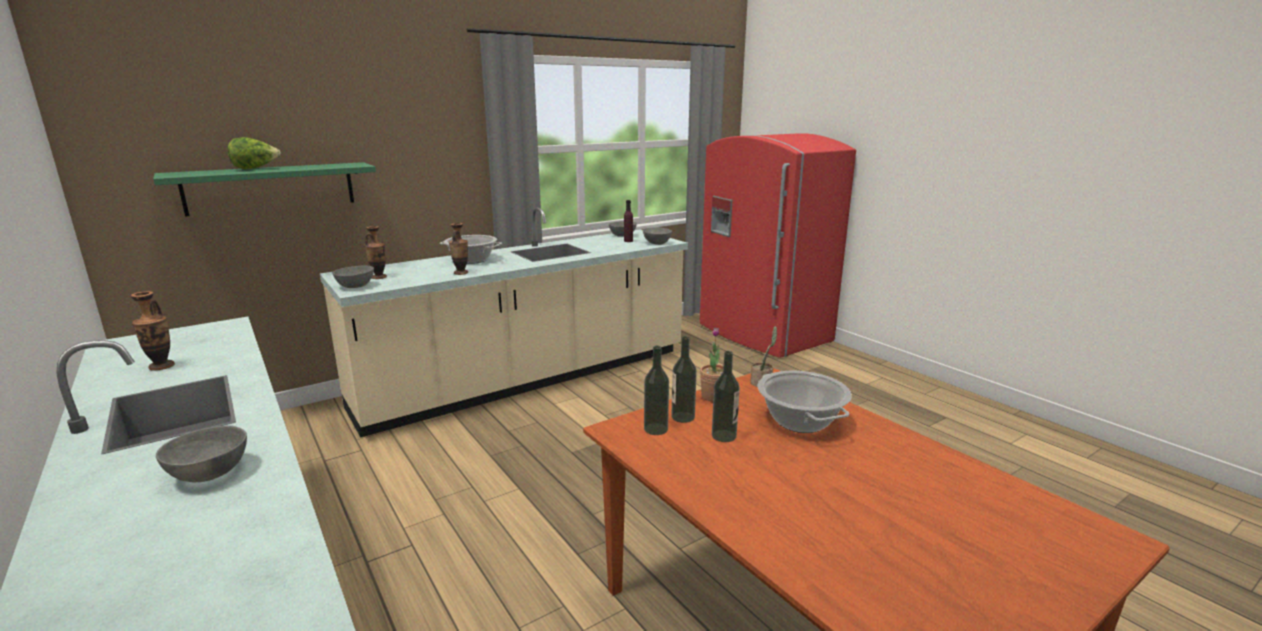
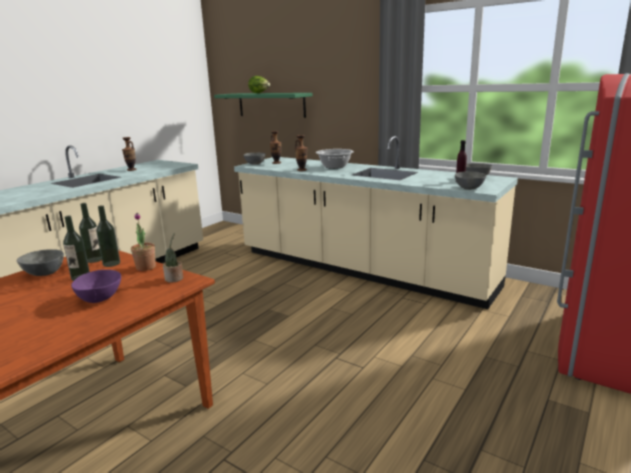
camera: 70 degrees right, 0 degrees up
grey bowl [156,425,247,482] -> grey bowl moved to [17,249,64,276]
cooking pot [758,371,852,433] -> purple bowl [71,270,121,303]

